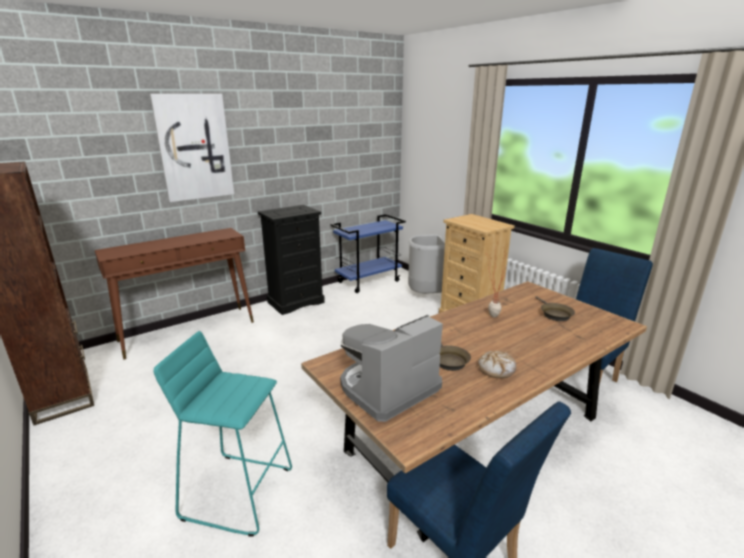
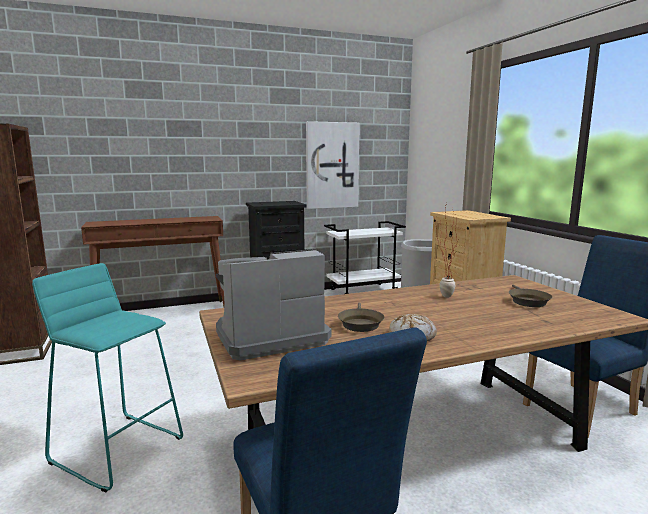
camera: 15 degrees right, 10 degrees down
picture [150,94,234,202] -> picture moved to [306,121,360,209]
blue cart [331,214,406,293] -> white cart [324,221,406,294]

